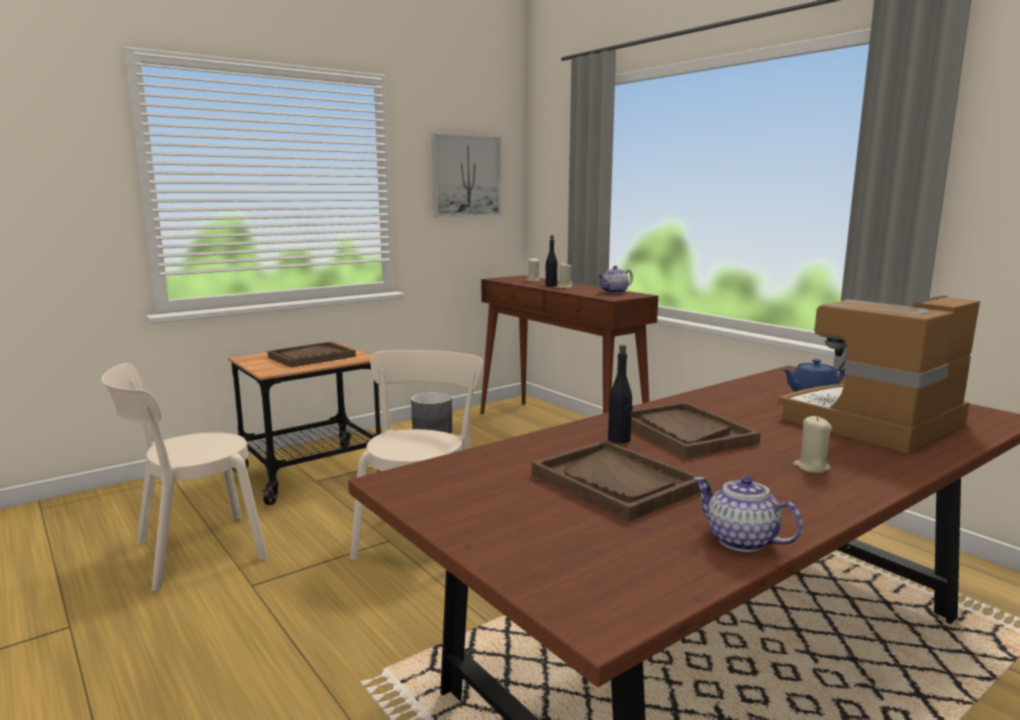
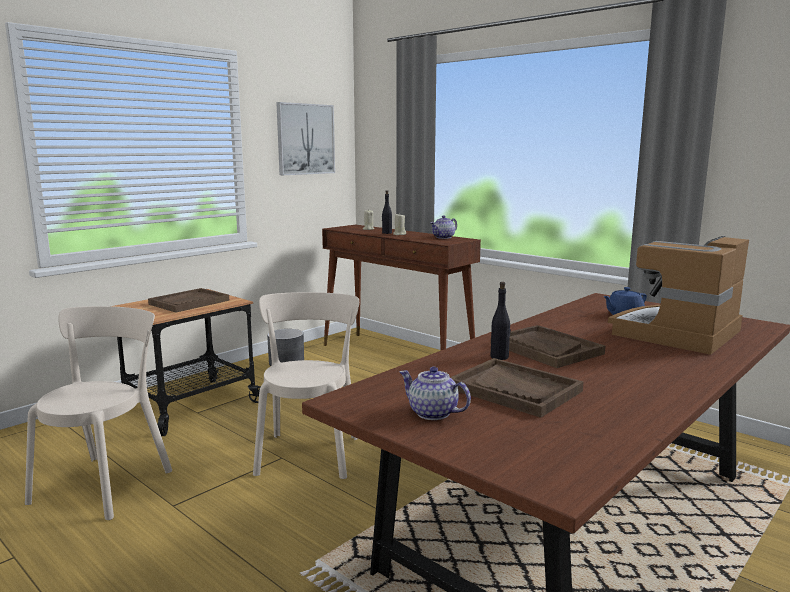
camera: 10 degrees left, 0 degrees up
beige chair [101,363,268,591] -> beige chair turned 150 degrees clockwise [25,306,172,520]
teapot [694,476,803,552] -> teapot moved to [399,367,471,420]
beige candle [793,416,832,473] -> none

